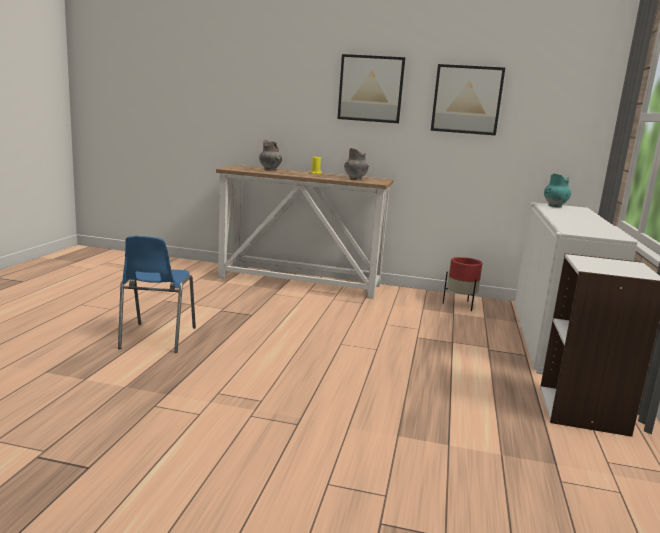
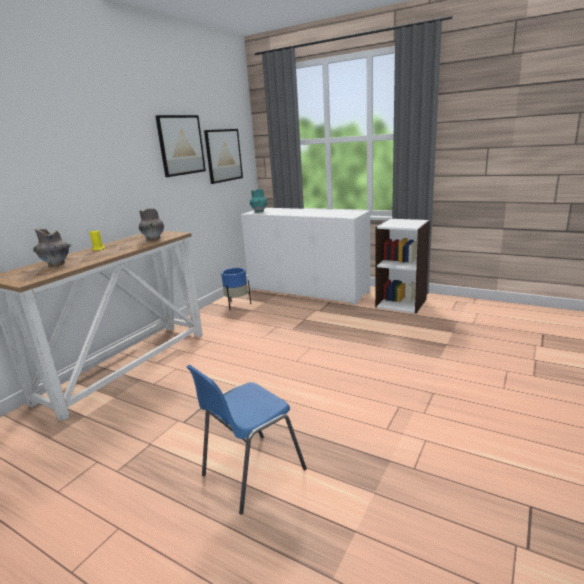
camera: 70 degrees left, 5 degrees up
blue chair [118,236,196,353] -> blue chair turned 120 degrees clockwise [187,365,307,515]
picture [337,54,405,123] -> picture moved to [204,129,243,184]
red planter [443,257,483,311] -> blue planter [221,268,251,310]

